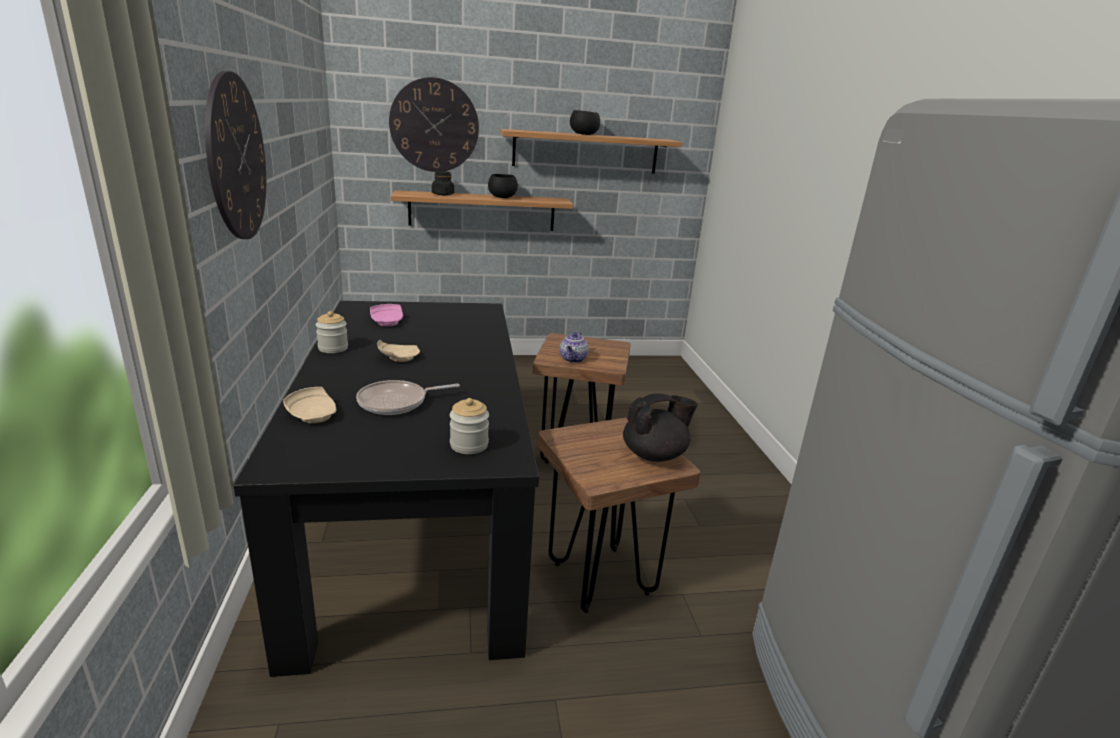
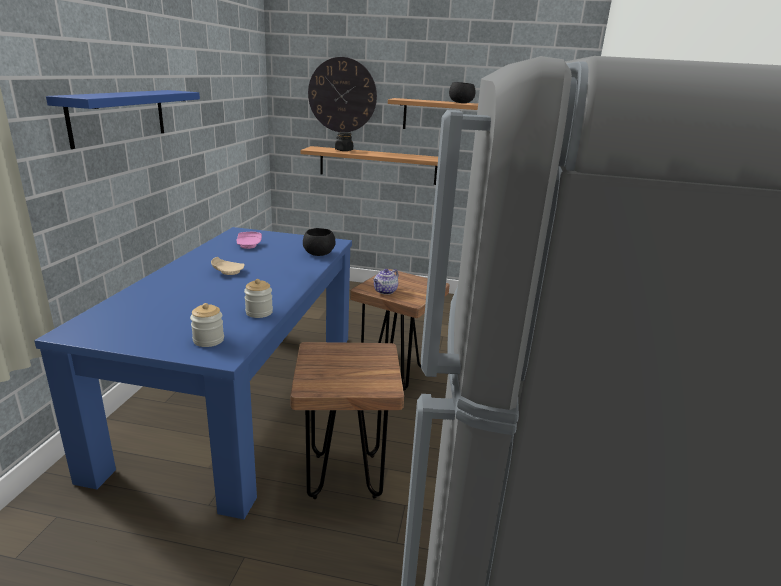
camera: 20 degrees right, 0 degrees up
wall clock [205,71,266,239] -> blue shelf [46,90,200,149]
black dining table [233,301,539,677] -> blue dining table [34,227,352,519]
beige plate [283,387,337,423] -> none
jar [316,311,348,353] -> jar moved to [244,279,273,318]
frying pan [356,380,460,415] -> none
black bowl [488,174,518,198] -> black bowl moved to [303,228,336,256]
black teapot [623,393,698,462] -> none

